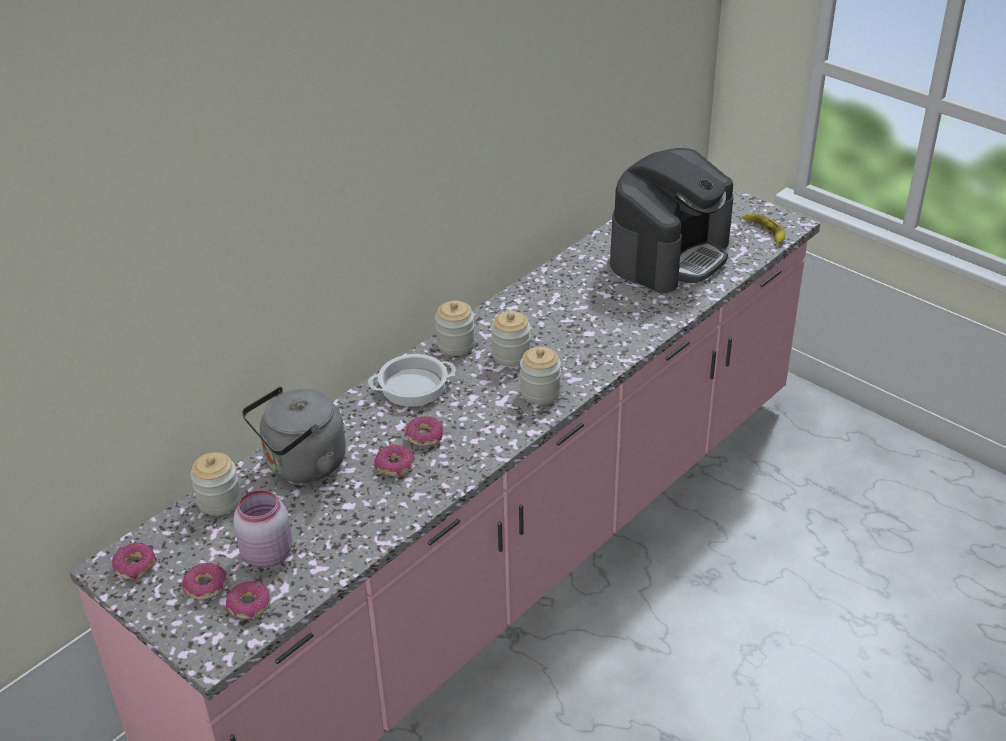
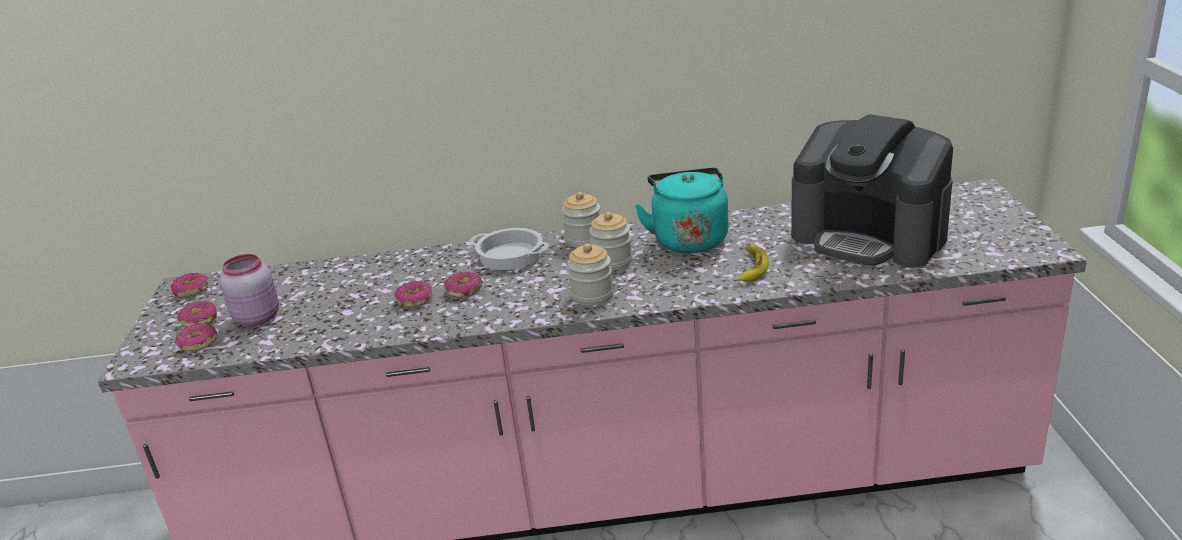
camera: 45 degrees right, 10 degrees down
jar [190,452,241,516] -> none
grey kettle [242,386,346,483] -> none
coffee machine [610,148,734,293] -> coffee machine turned 45 degrees clockwise [791,114,953,268]
banana [742,213,785,246] -> banana moved to [733,245,769,282]
none -> turquoise kettle [635,168,729,253]

